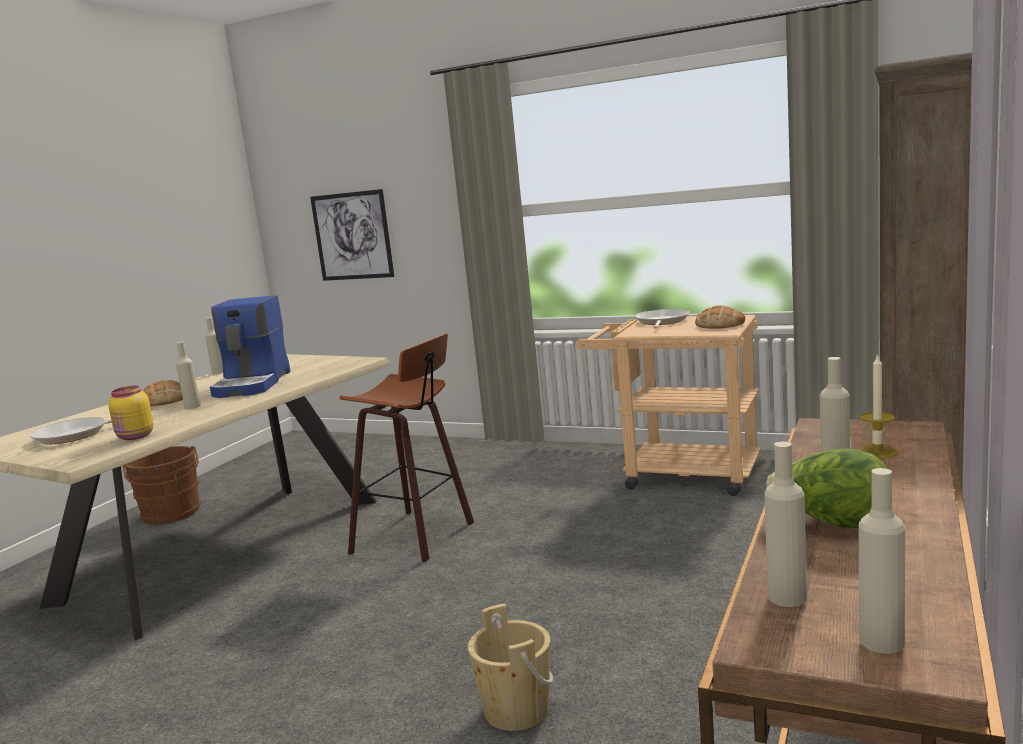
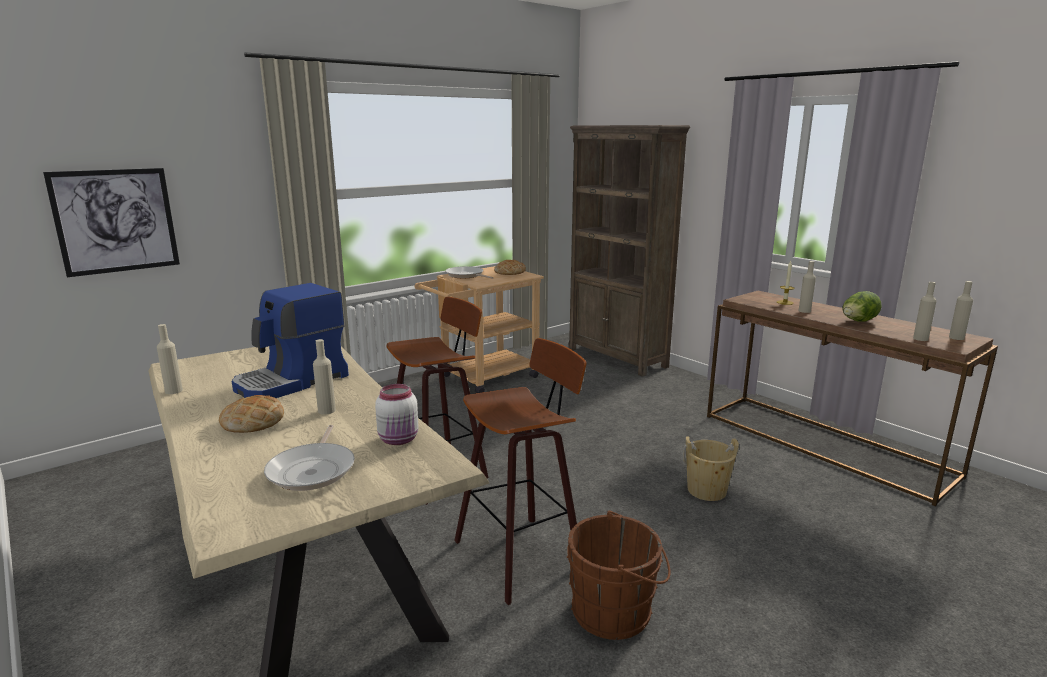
camera: 65 degrees left, 5 degrees up
yellow jar [108,386,153,440] -> white jar [375,384,419,445]
brown bucket [123,446,201,524] -> brown bucket moved to [567,510,671,640]
coffee machine [210,295,290,398] -> coffee machine turned 105 degrees clockwise [232,283,349,398]
none -> stool [454,338,587,605]

